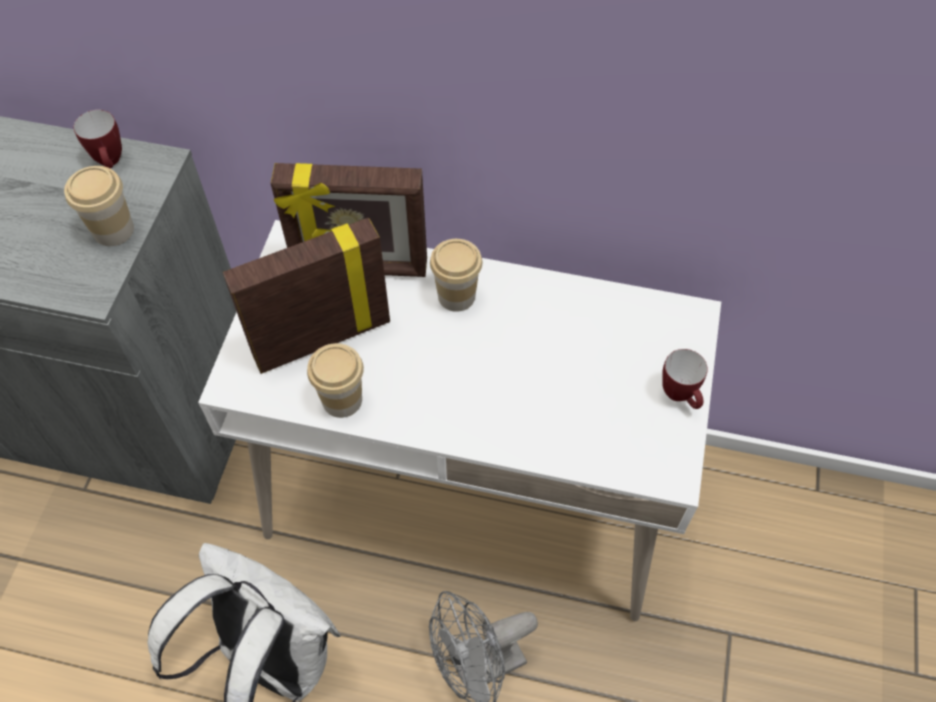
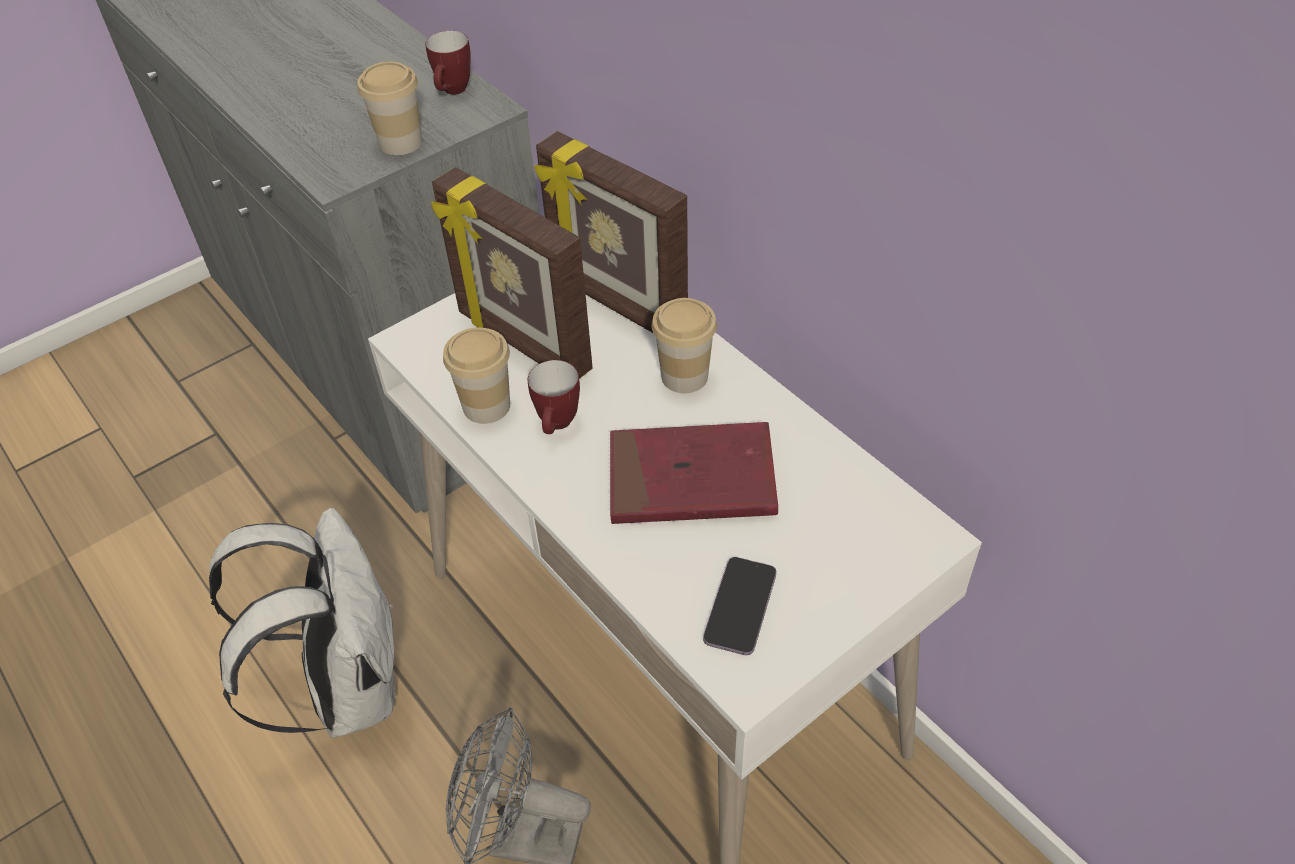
camera: 40 degrees right, 10 degrees down
picture frame [223,218,390,374] -> picture frame turned 150 degrees counterclockwise [431,167,593,379]
mug [662,349,708,409] -> mug moved to [528,360,580,434]
none -> red book [610,422,778,524]
none -> phone [703,557,776,655]

